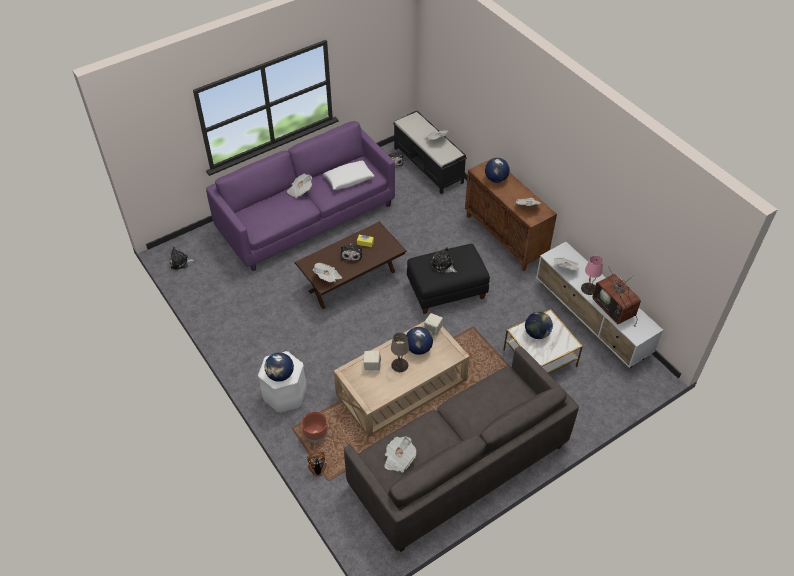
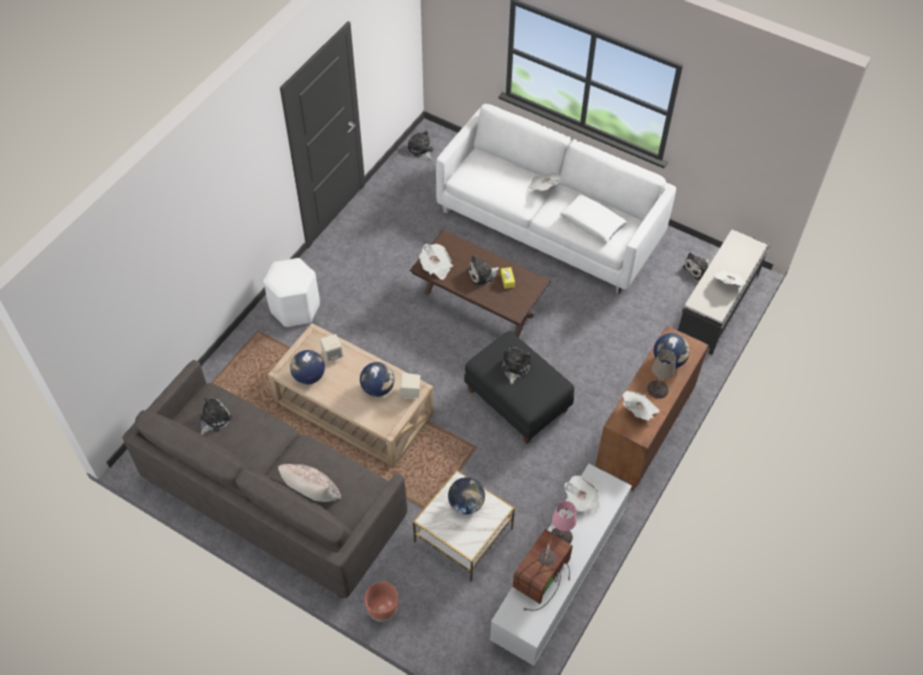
camera: 65 degrees right, 5 degrees up
purple sofa [206,121,395,271] -> white sofa [436,104,676,294]
globe [264,353,294,382] -> globe moved to [290,350,325,384]
brown planter [301,411,328,443] -> brown planter moved to [365,582,399,622]
fan [307,451,327,477] -> none
newspaper [384,437,416,472] -> plush toy [200,398,233,435]
beige table lamp [391,332,409,372] -> beige table lamp moved to [647,350,676,399]
none -> beige pillow [278,464,341,502]

